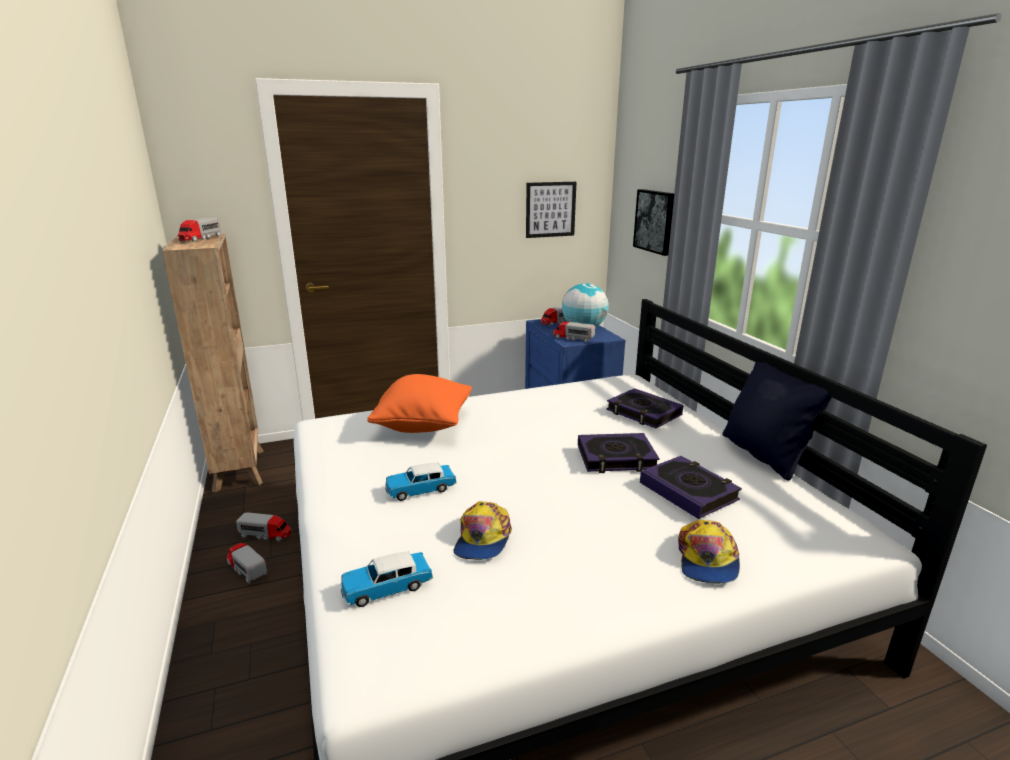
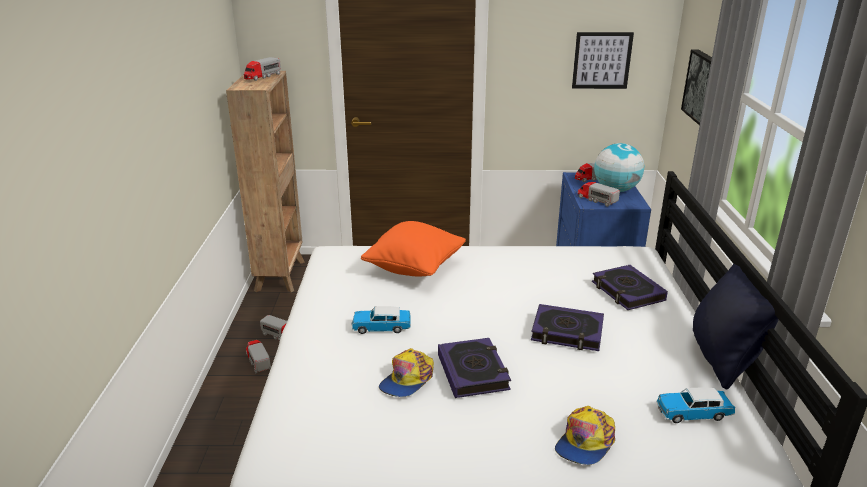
camera: 20 degrees right, 5 degrees up
toy car [341,551,433,607] -> toy car moved to [656,387,735,423]
book [640,456,742,519] -> book moved to [438,338,511,398]

